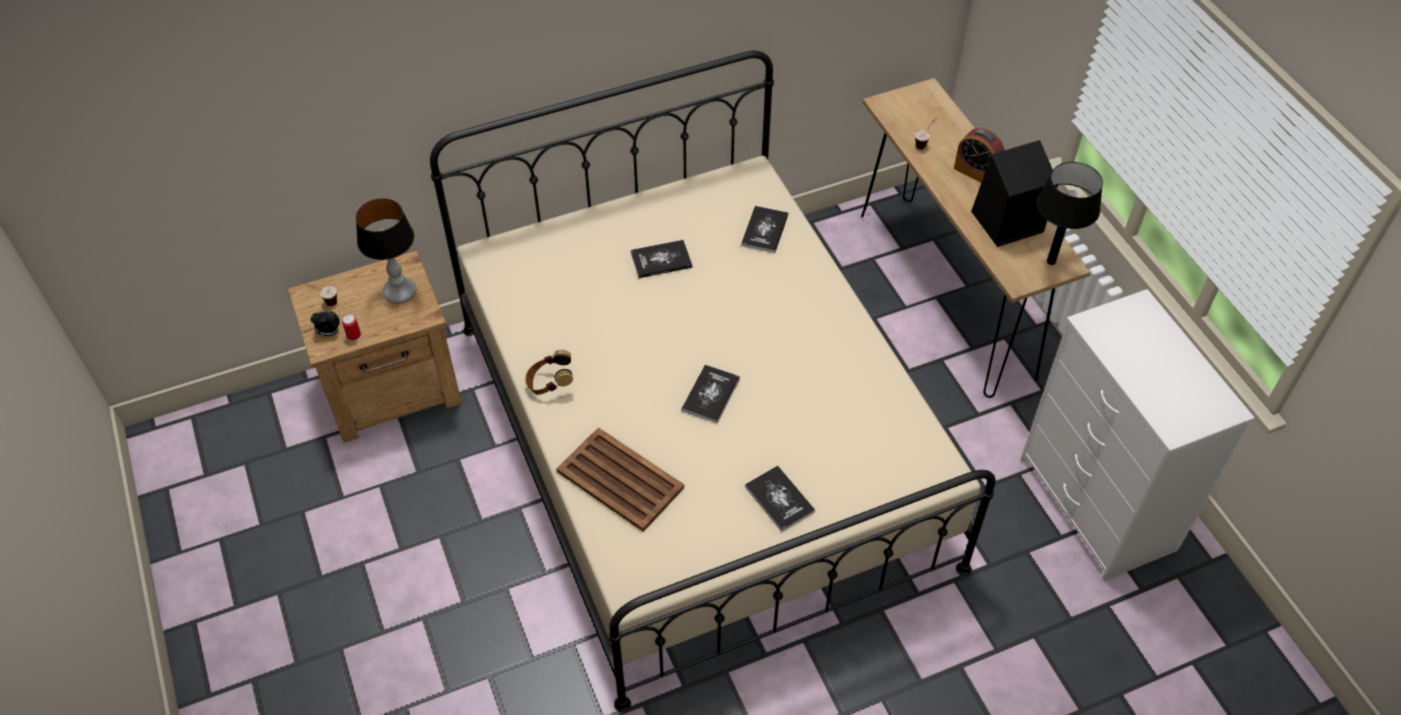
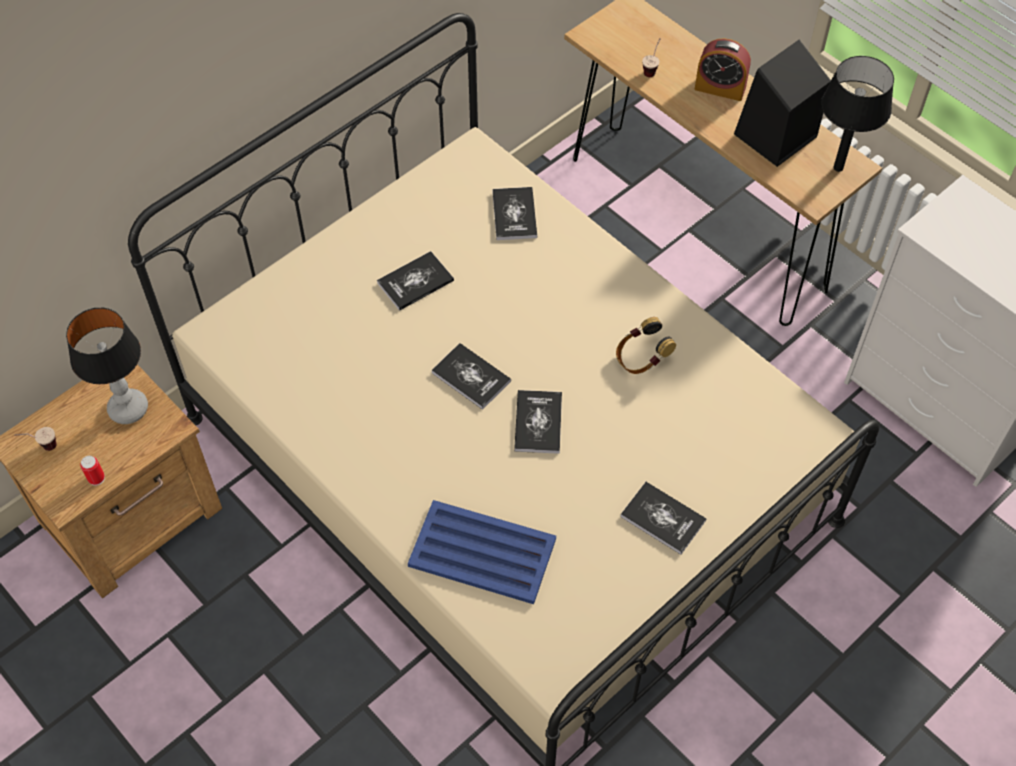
camera: 20 degrees left, 5 degrees up
alarm clock [311,311,340,336] -> none
headphones [525,350,573,395] -> headphones moved to [616,317,676,374]
brown tray [557,427,684,532] -> blue tray [408,500,556,604]
none -> book [431,343,511,410]

